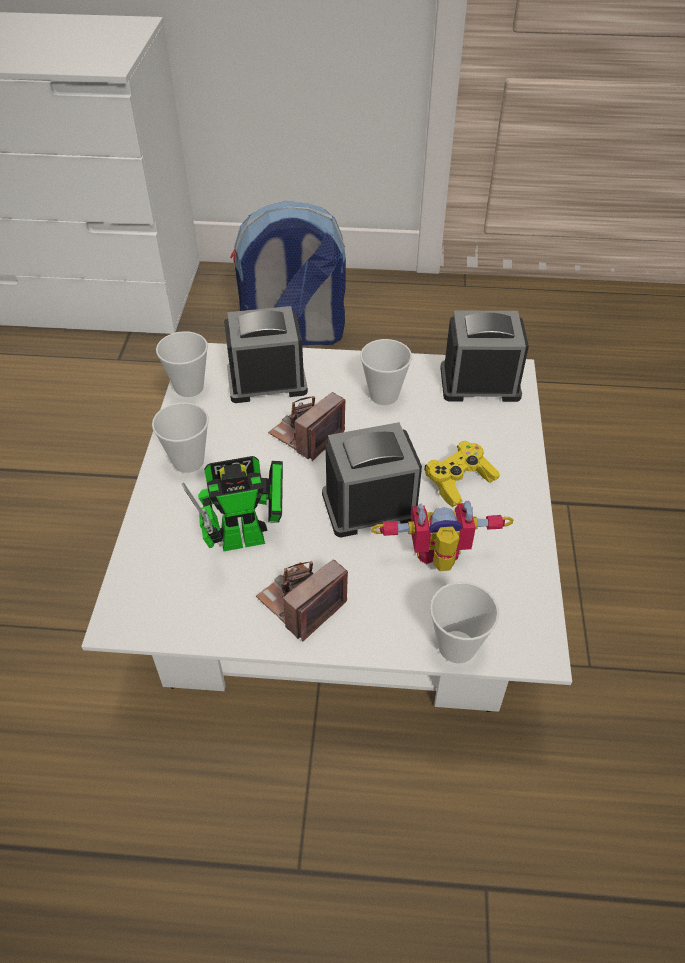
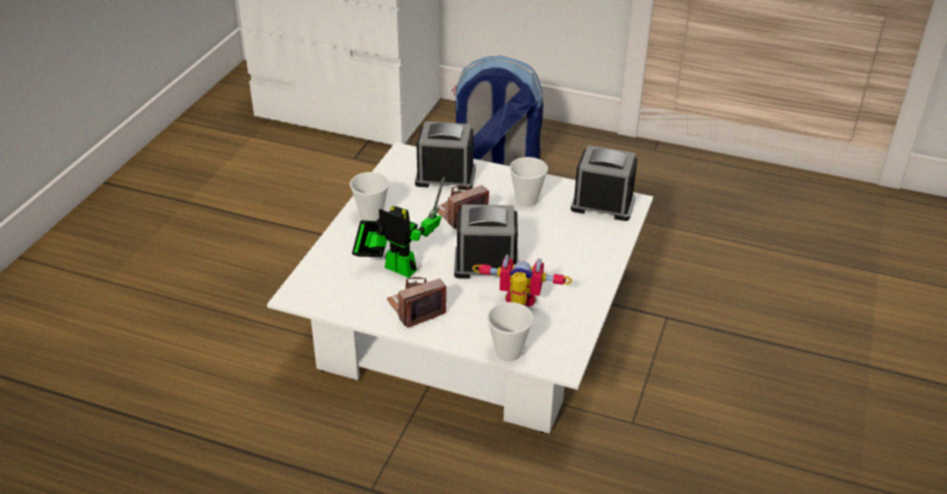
camera: 15 degrees right, 10 degrees down
cup [156,331,208,397] -> none
toy robot [182,456,283,551] -> toy robot turned 150 degrees counterclockwise [352,177,445,278]
yellow game controller [425,441,500,507] -> none

